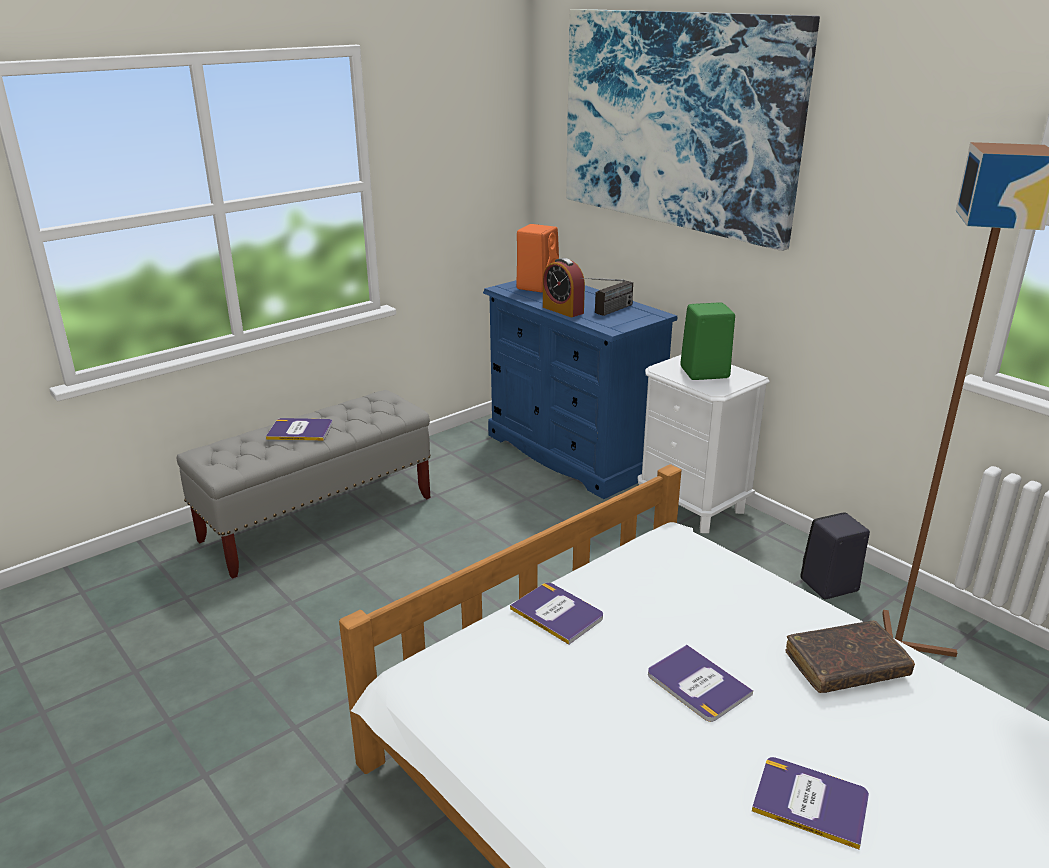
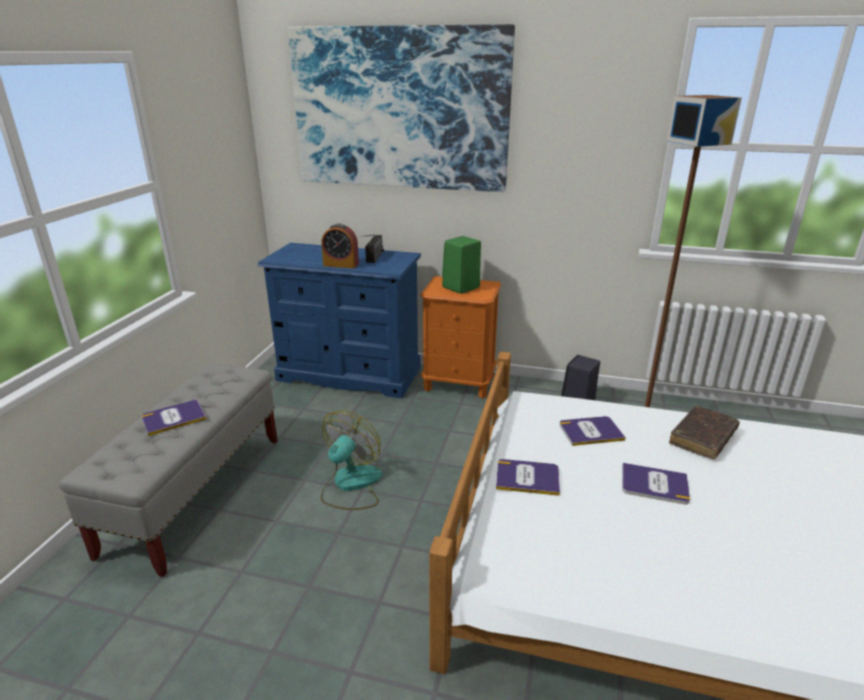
camera: 35 degrees left, 0 degrees up
orange speaker [516,224,559,293] -> none
white nightstand [638,355,770,533] -> orange nightstand [420,276,501,399]
book [752,757,869,850] -> book moved to [560,416,626,446]
none -> fan [321,410,382,510]

